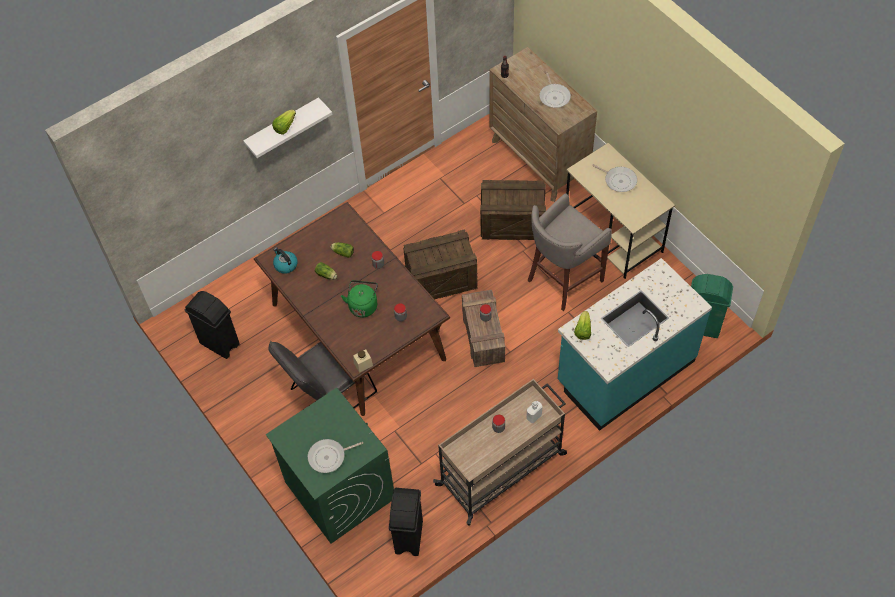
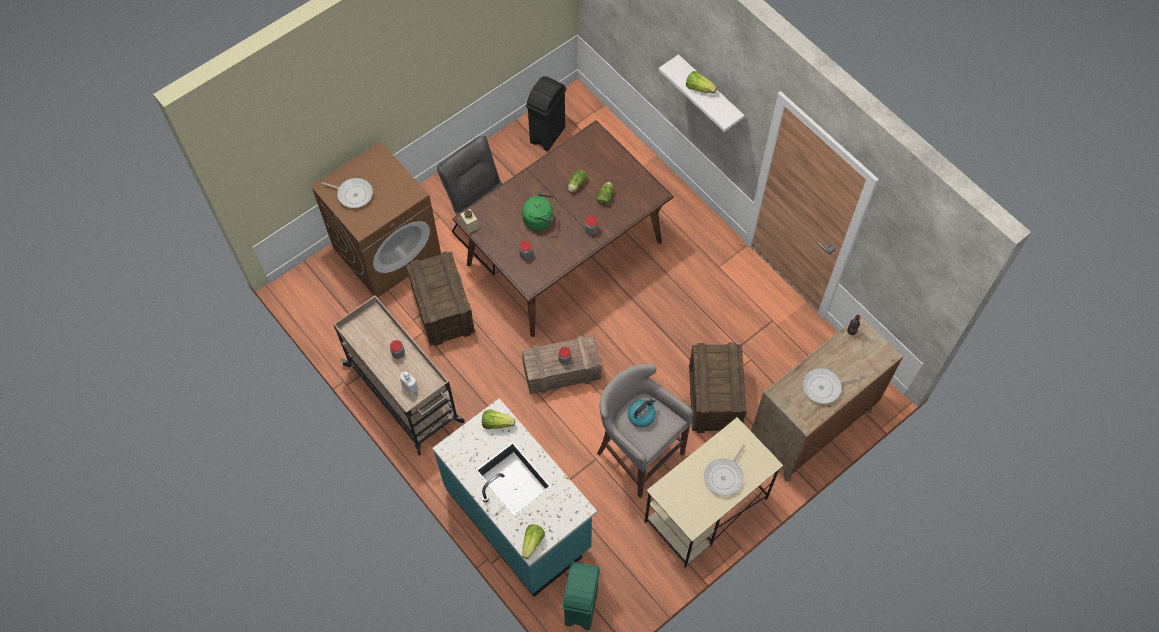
camera: 85 degrees right, 5 degrees up
green washing machine [266,388,394,544] -> brown washing machine [311,141,441,298]
kettle [273,247,298,274] -> kettle moved to [628,397,656,427]
frying pan [308,439,363,473] -> frying pan turned 135 degrees clockwise [321,178,373,208]
black trash can [389,488,423,556] -> none
crate [403,229,478,299] -> crate moved to [406,251,475,346]
none -> lettuce [522,524,545,559]

